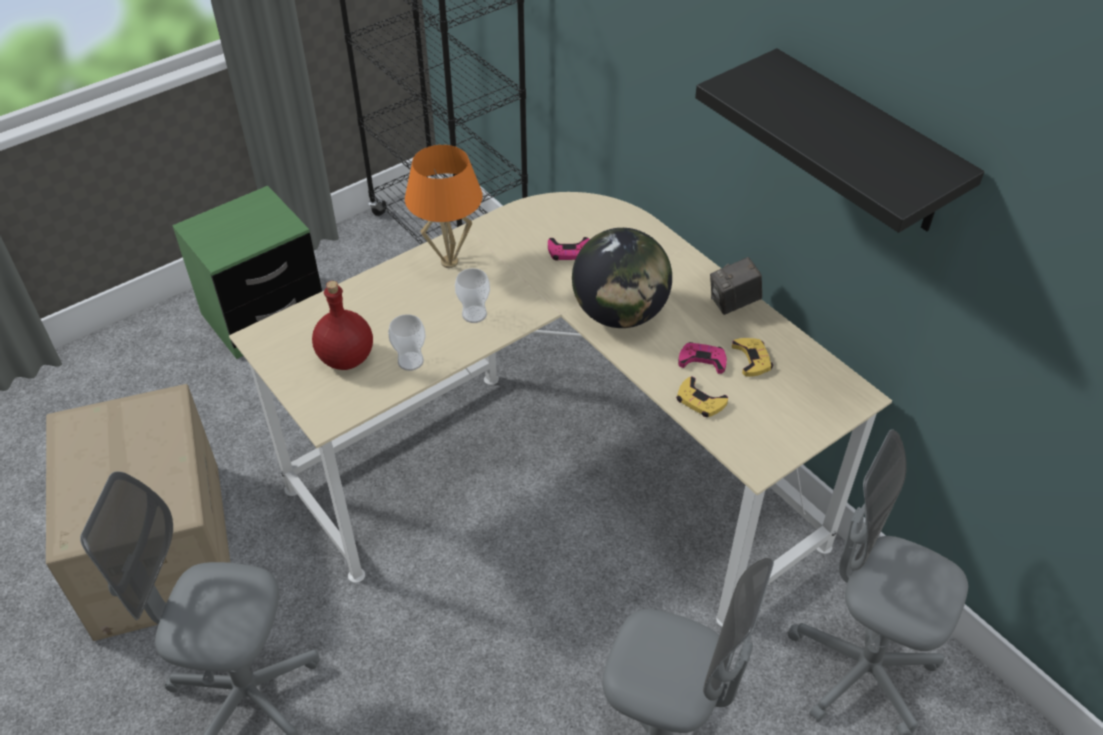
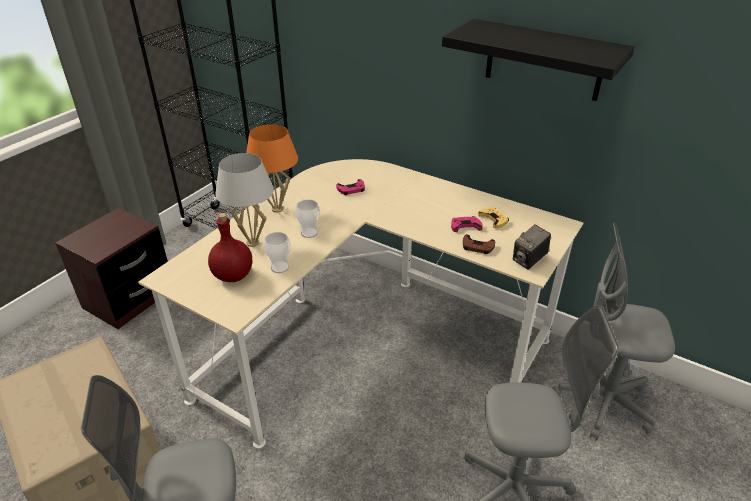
camera: 20 degrees left, 10 degrees down
green nightstand [172,186,322,359] -> brown nightstand [55,208,168,329]
globe [572,228,672,328] -> none
yellow game controller [676,377,728,417] -> brown game controller [463,234,495,254]
camera [710,257,762,315] -> camera moved to [513,224,551,270]
none -> white table lamp [216,153,274,247]

